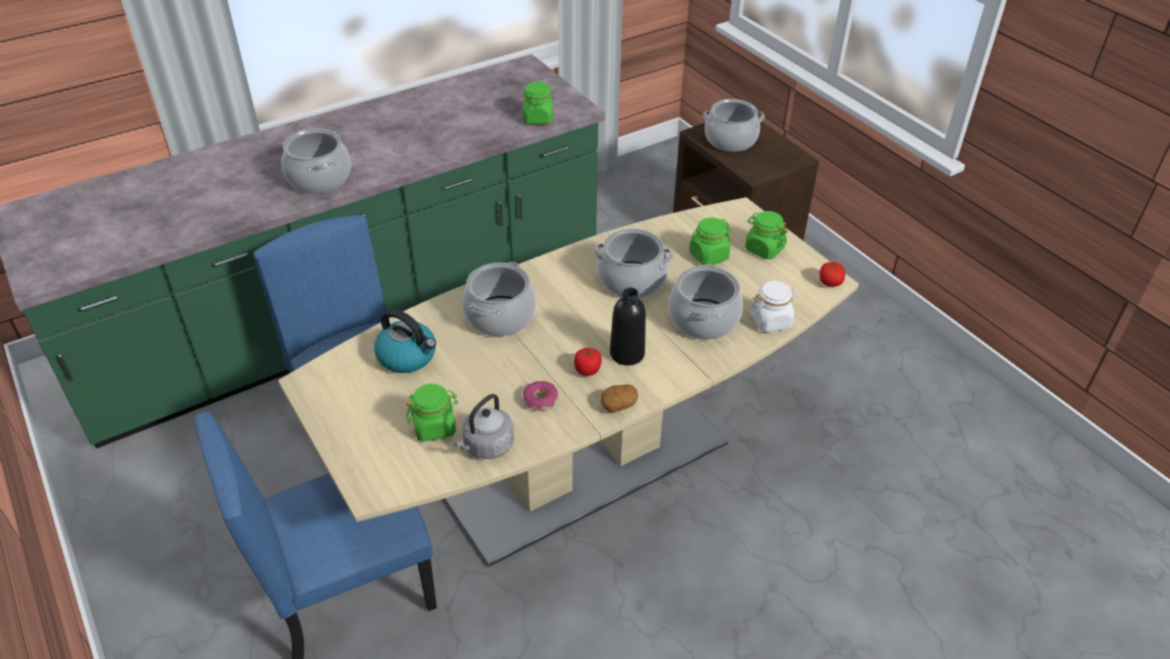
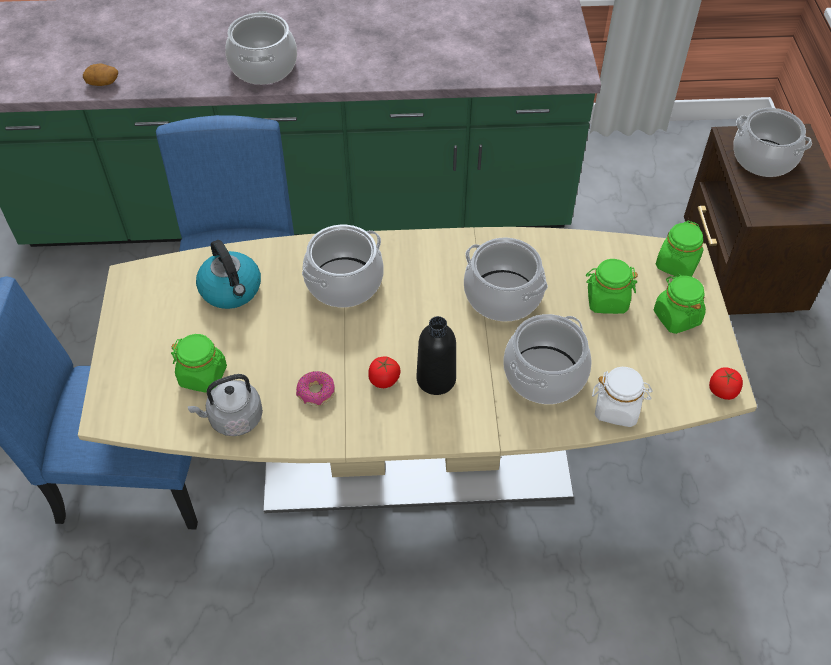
camera: 30 degrees right, 10 degrees up
green jar [523,81,553,124] -> green jar moved to [656,221,704,277]
potato [600,384,638,412] -> potato moved to [83,64,118,86]

